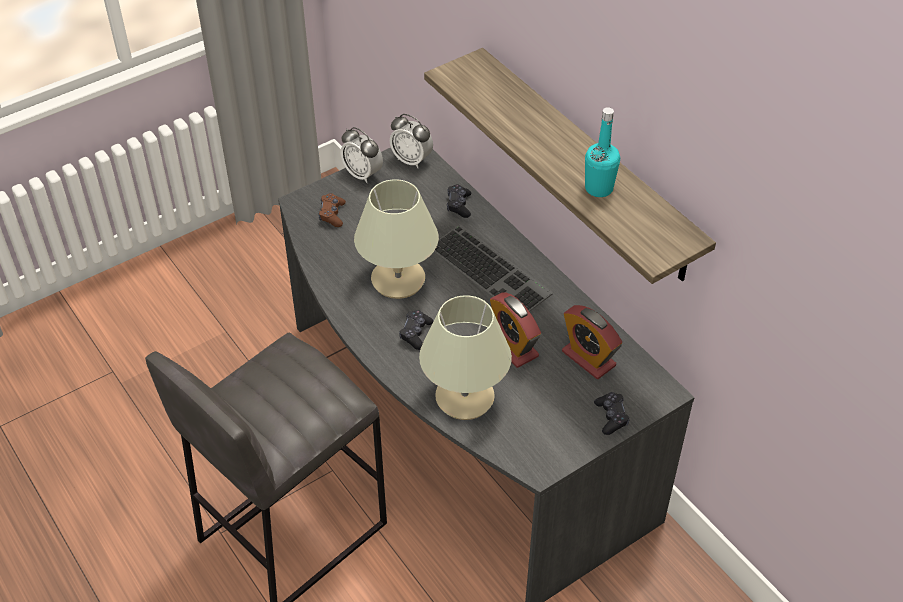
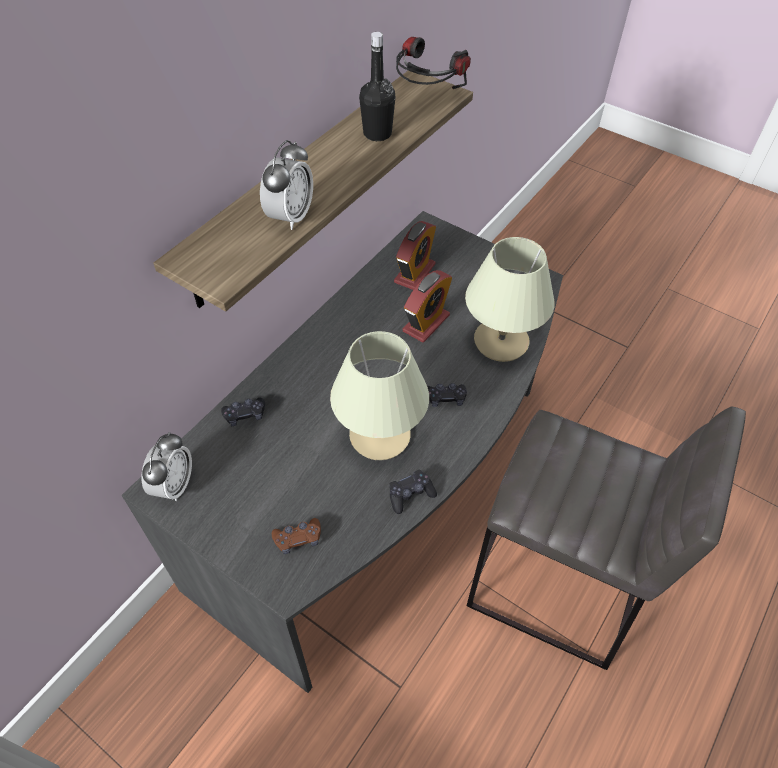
camera: 110 degrees left, 5 degrees up
alarm clock [340,127,383,183] -> alarm clock moved to [260,140,313,230]
keyboard [434,224,553,312] -> none
turquoise bottle [585,107,620,197] -> black bottle [359,32,395,141]
black game controller [594,392,629,435] -> black game controller moved to [389,470,437,514]
none -> headphones [396,37,471,89]

